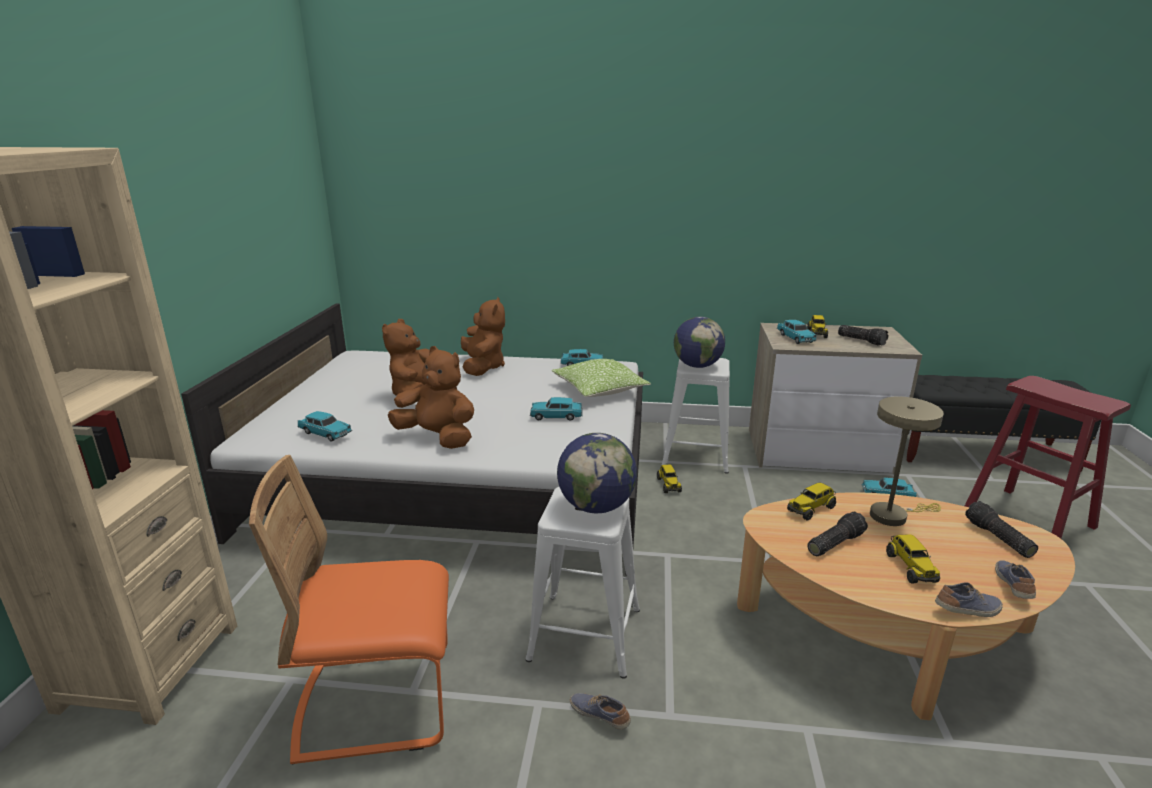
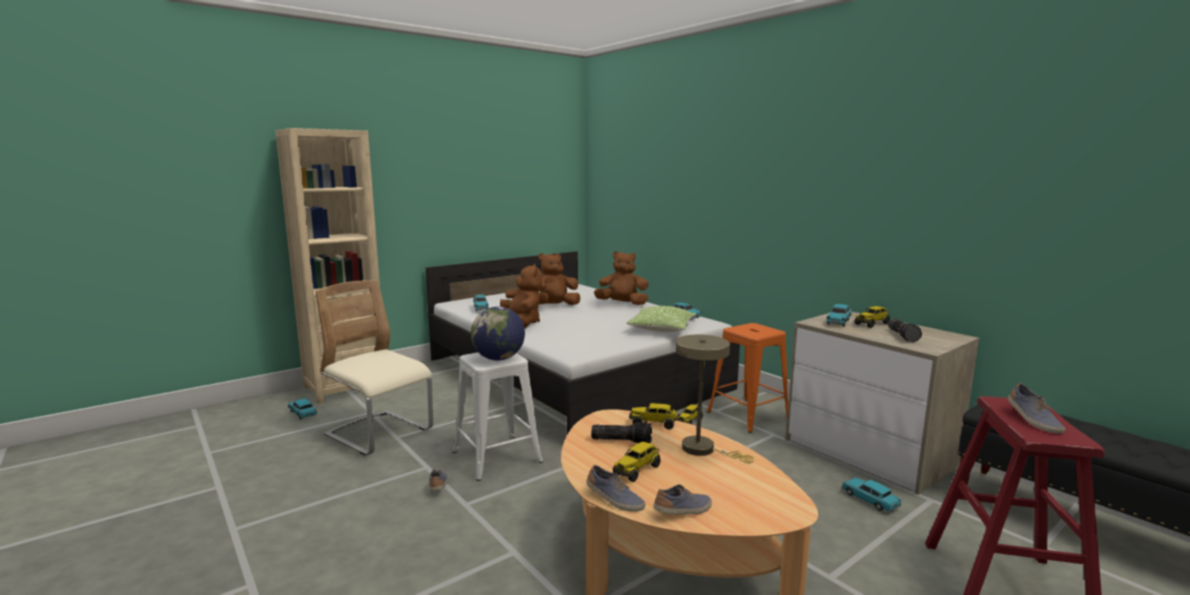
camera: 45 degrees right, 10 degrees down
orange chair [249,455,449,765] -> beige chair [315,280,433,456]
brown plush toy [461,297,505,376] -> brown plush toy turned 120 degrees counterclockwise [594,251,649,305]
turquoise toy car [530,397,583,421] -> turquoise toy car moved to [288,399,317,419]
white stool [662,358,730,474] -> orange stool [707,323,788,433]
globe [674,317,725,368] -> none
flashlight [965,501,1038,558] -> none
none -> shoe [1008,383,1066,434]

